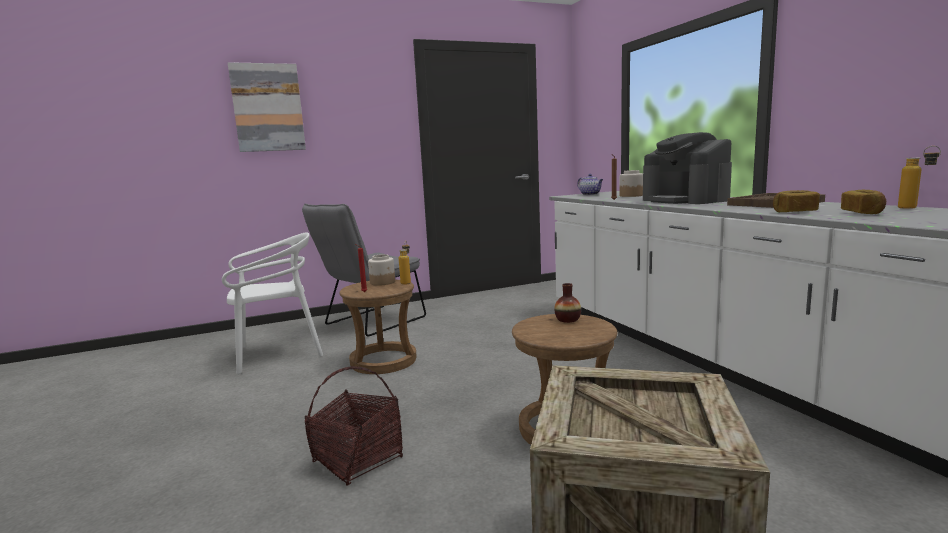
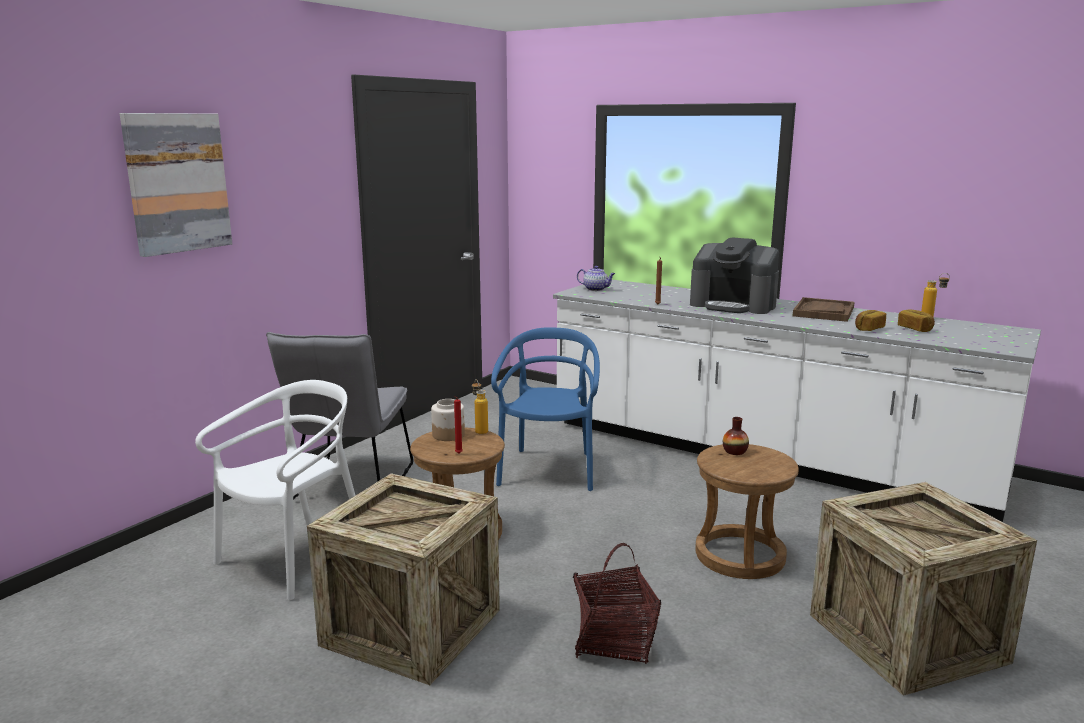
camera: 35 degrees left, 5 degrees up
jar [619,170,643,197] -> none
none -> crate [307,473,500,685]
none -> blue chair [491,327,600,491]

